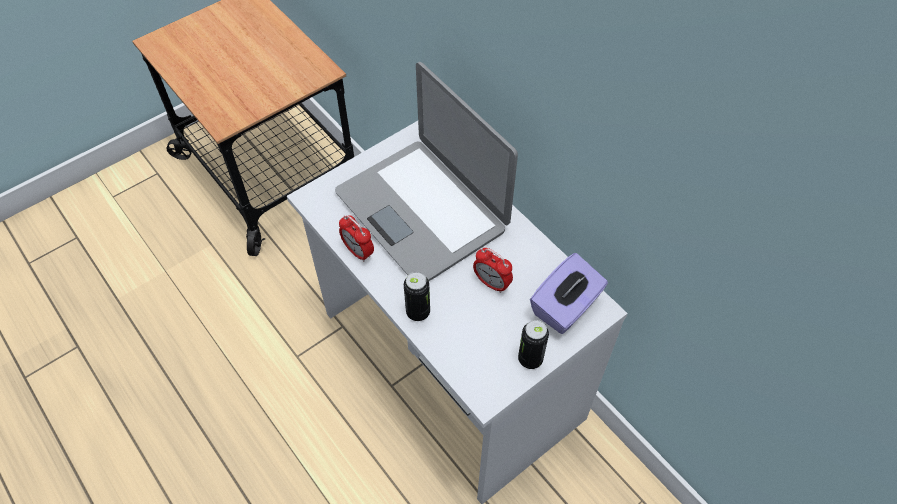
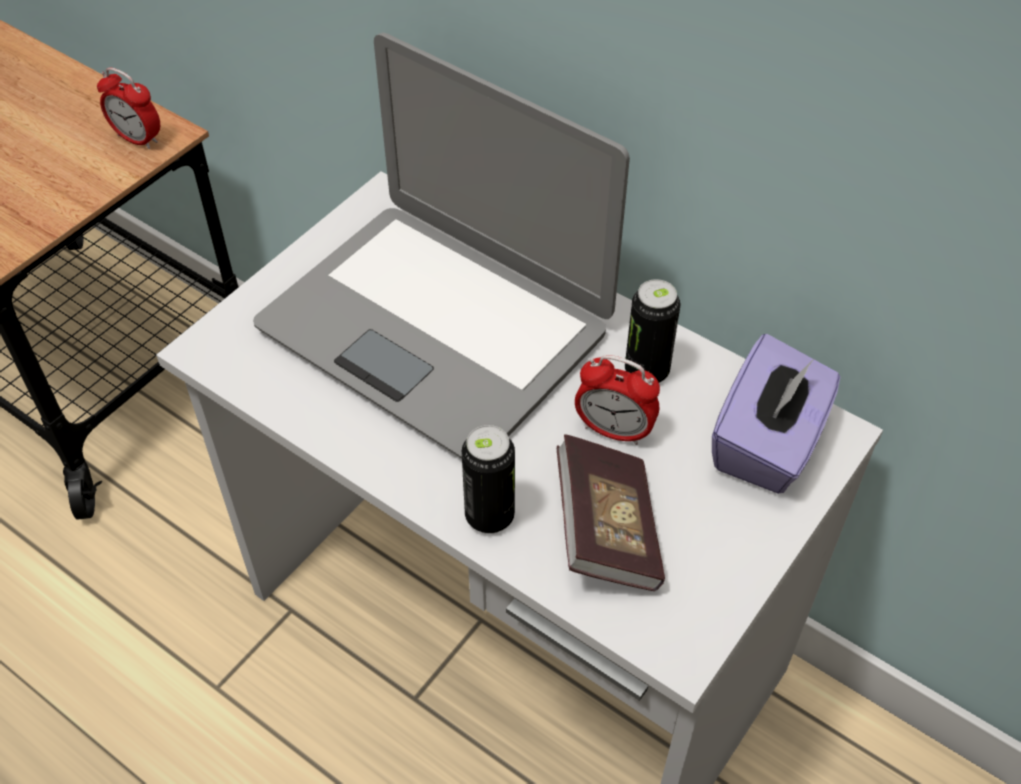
camera: 15 degrees left, 5 degrees down
alarm clock [339,215,374,262] -> alarm clock moved to [97,67,160,149]
can [518,320,549,369] -> can moved to [625,279,680,383]
none -> book [557,434,665,591]

